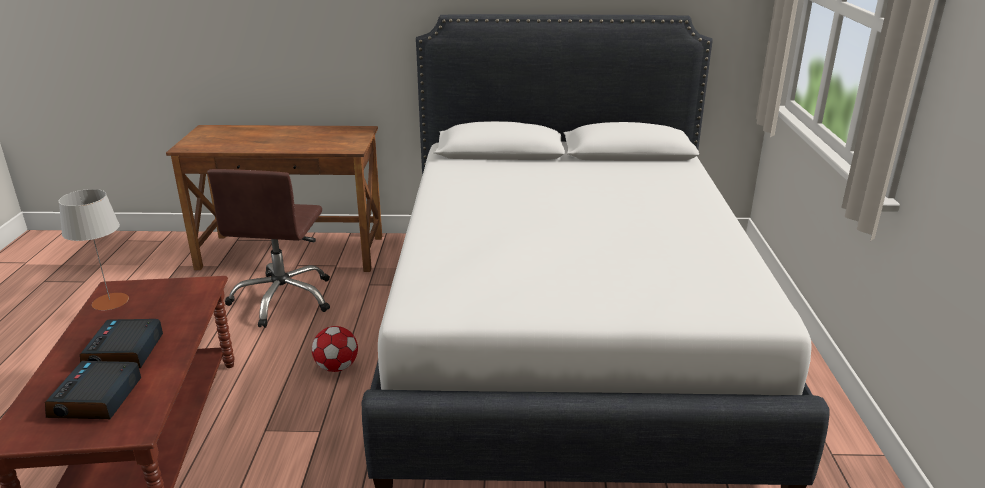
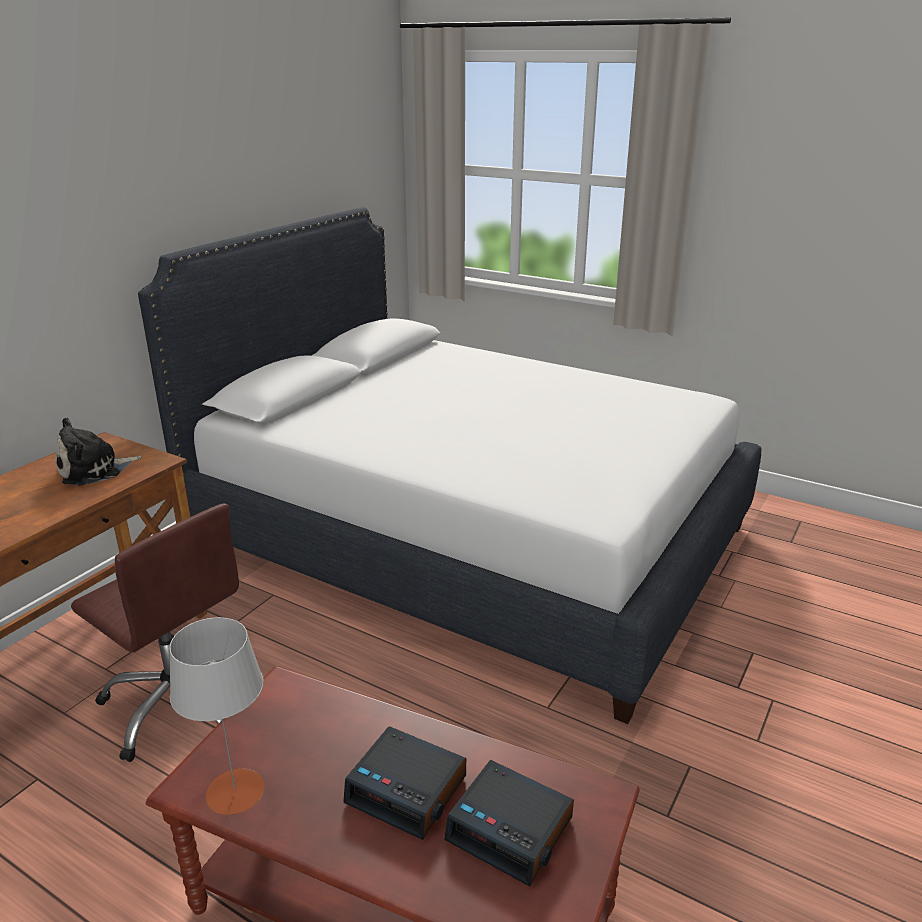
camera: 60 degrees left, 0 degrees up
football [312,326,358,372] -> none
none -> plush toy [56,417,141,486]

